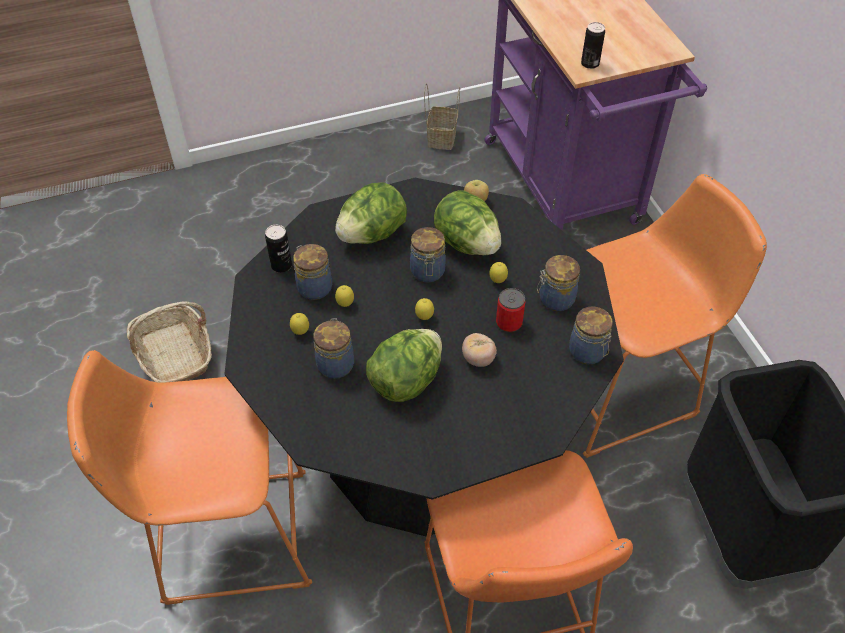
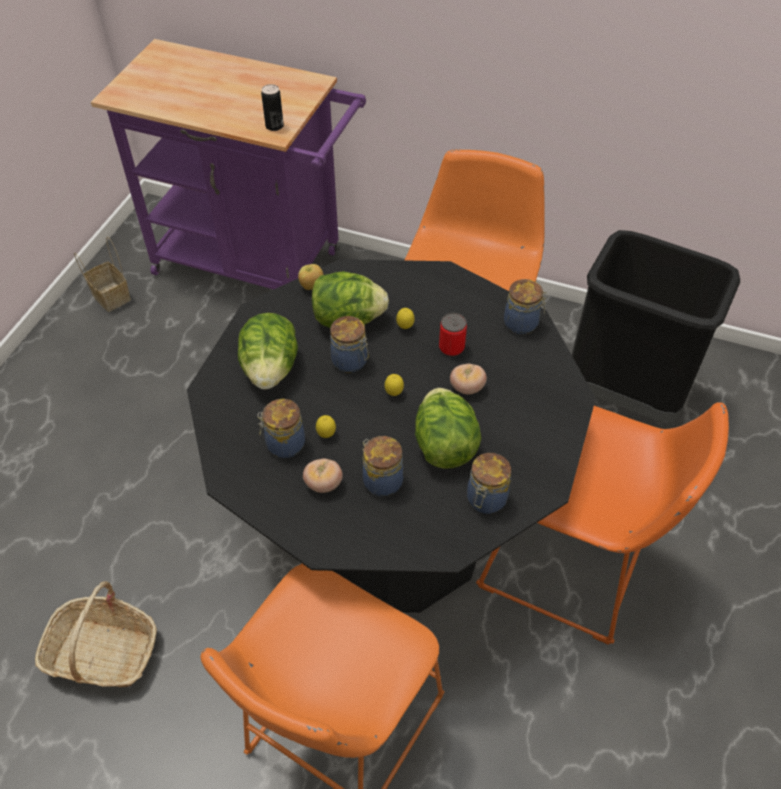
camera: 50 degrees left, 0 degrees up
can [265,225,292,273] -> none
lemon [290,313,309,335] -> tomato [303,458,343,493]
jar [537,255,580,311] -> jar moved to [467,453,511,514]

